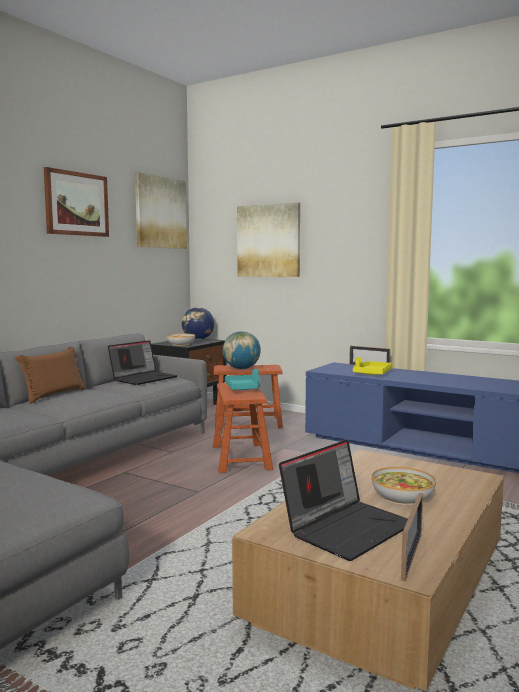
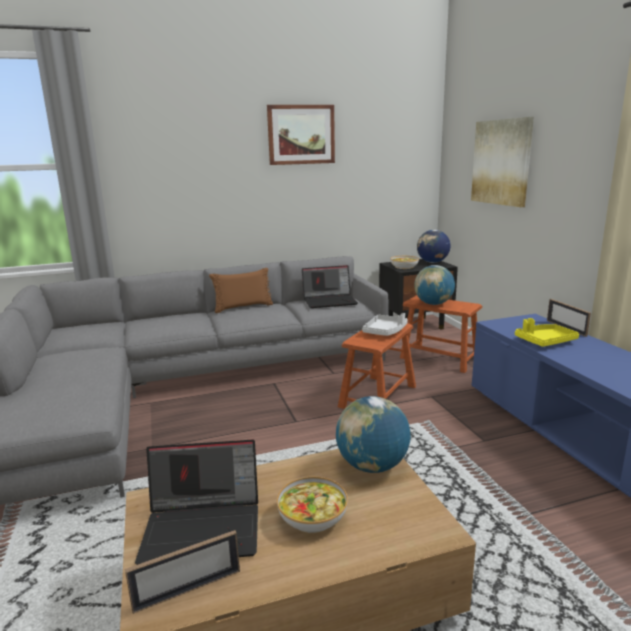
camera: 40 degrees right, 10 degrees up
picture [135,172,187,249] -> none
turquoise tray [225,369,260,390] -> grey tray [362,313,408,336]
none -> globe [336,396,411,473]

